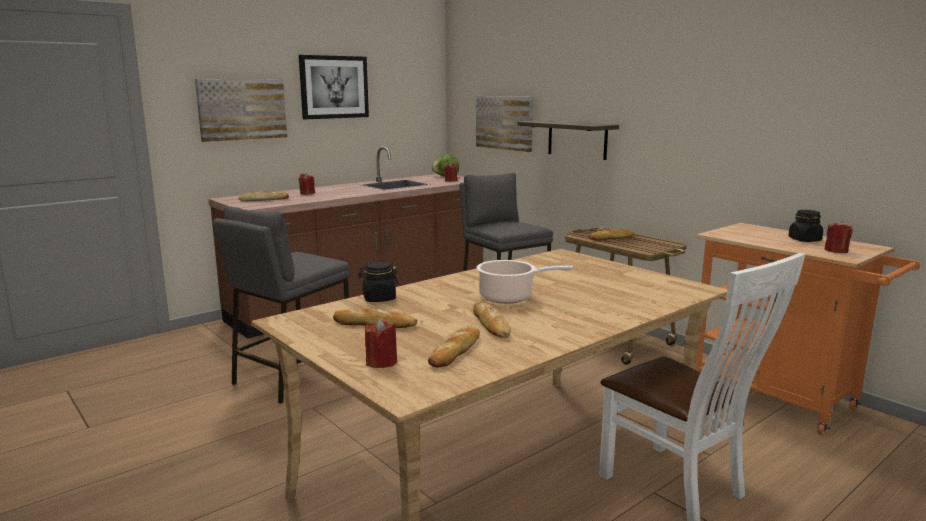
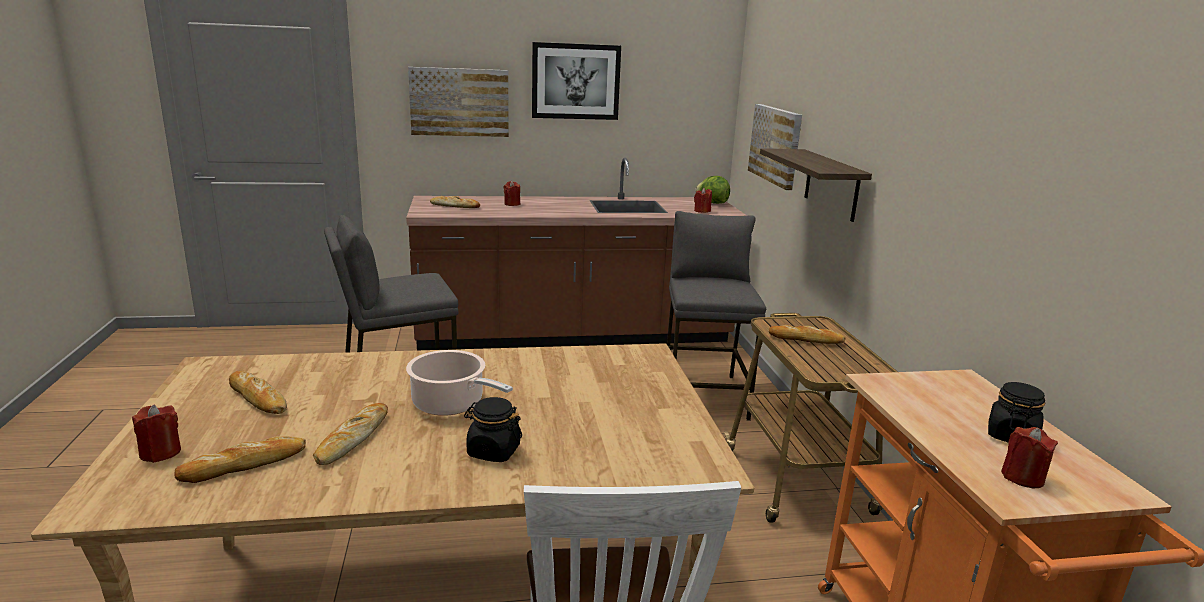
camera: 30 degrees right, 5 degrees up
black jar [358,262,399,302] -> black jar moved to [464,397,522,462]

